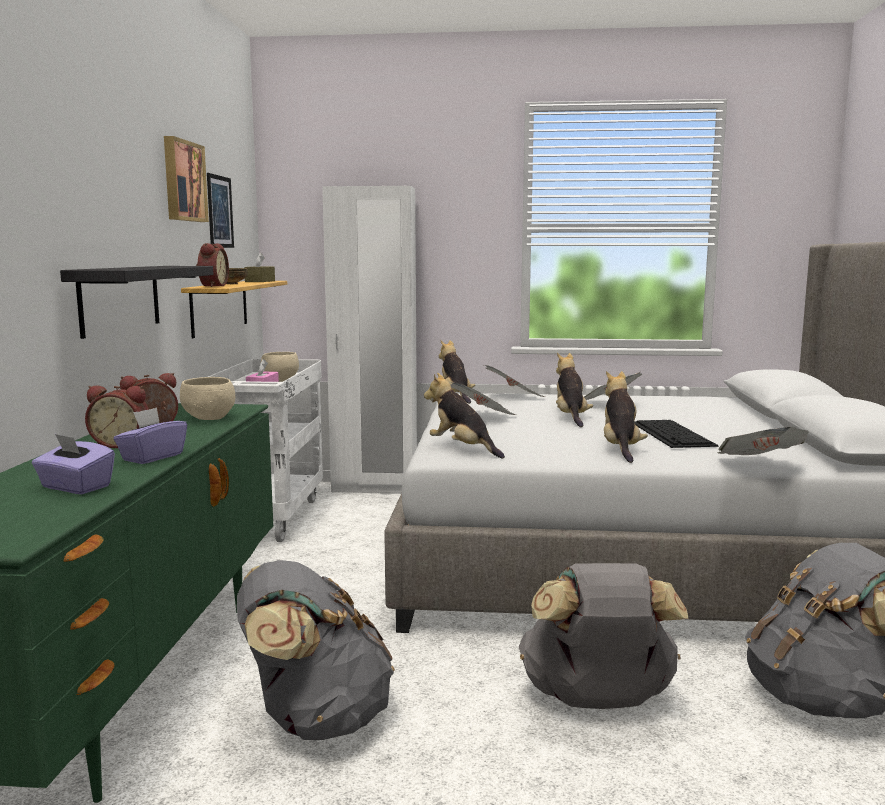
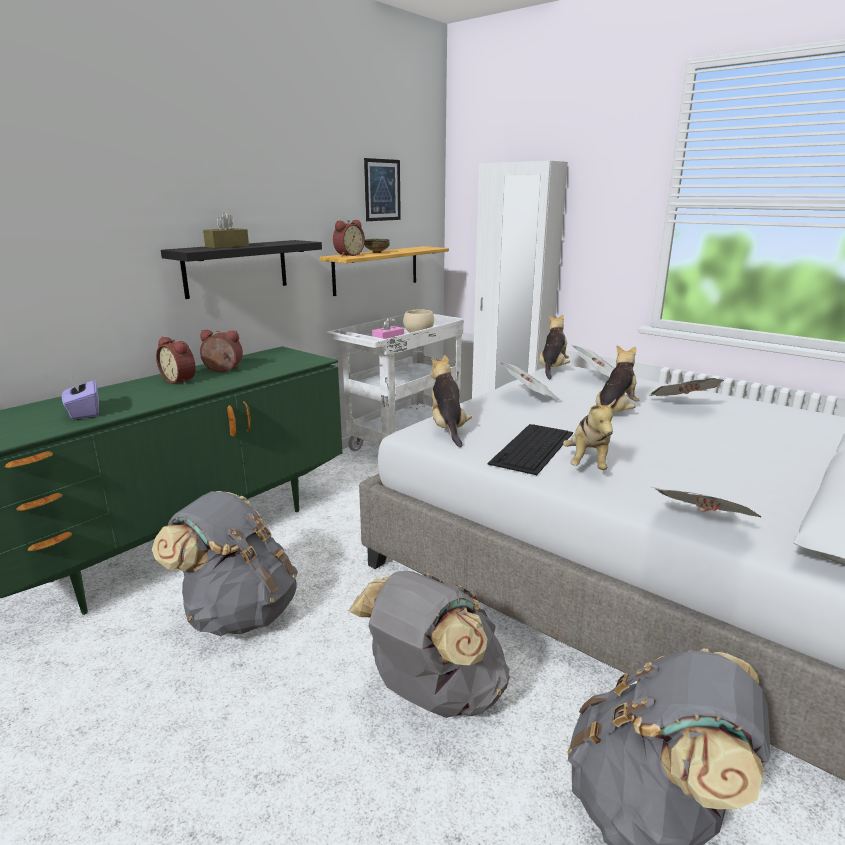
camera: 35 degrees right, 10 degrees up
purple tissue box [114,407,187,464] -> none
picture [164,136,209,222] -> none
beige bowl [180,377,235,420] -> none
brown tissue box [244,252,275,282] -> brown tissue box moved to [203,213,249,248]
plush toy [604,371,648,463] -> plush toy turned 150 degrees clockwise [563,399,616,470]
keyboard [634,420,719,448] -> keyboard moved to [487,424,573,475]

